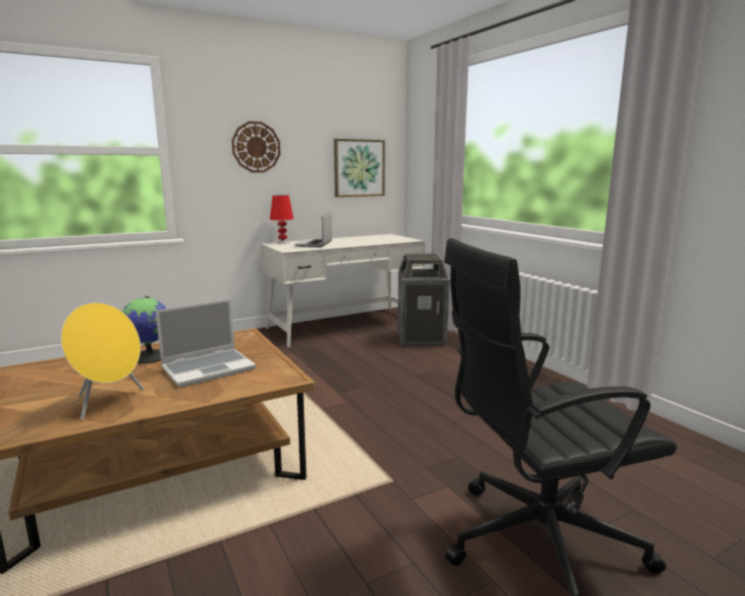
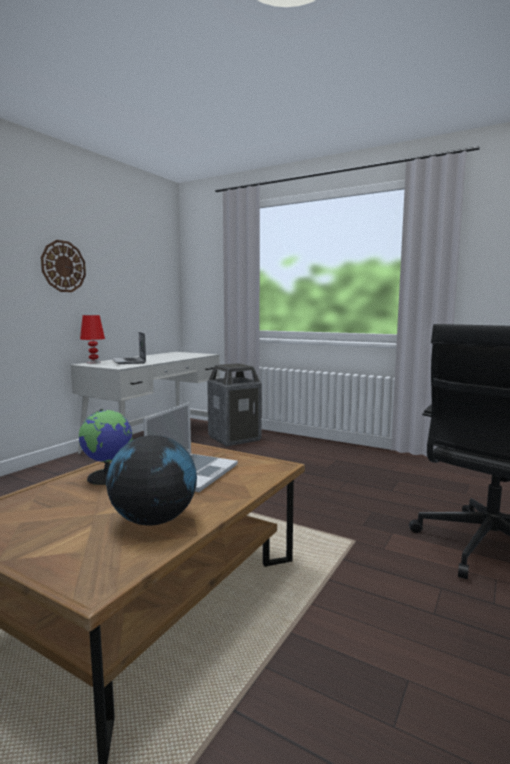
camera: 30 degrees left, 5 degrees down
yellow speaker [61,302,144,420] -> globe [106,435,197,526]
picture [334,139,385,197] -> none

